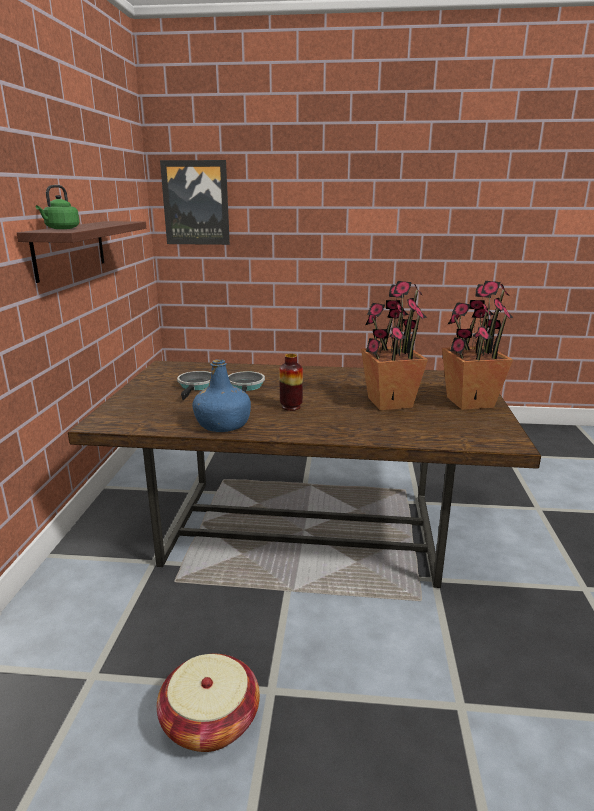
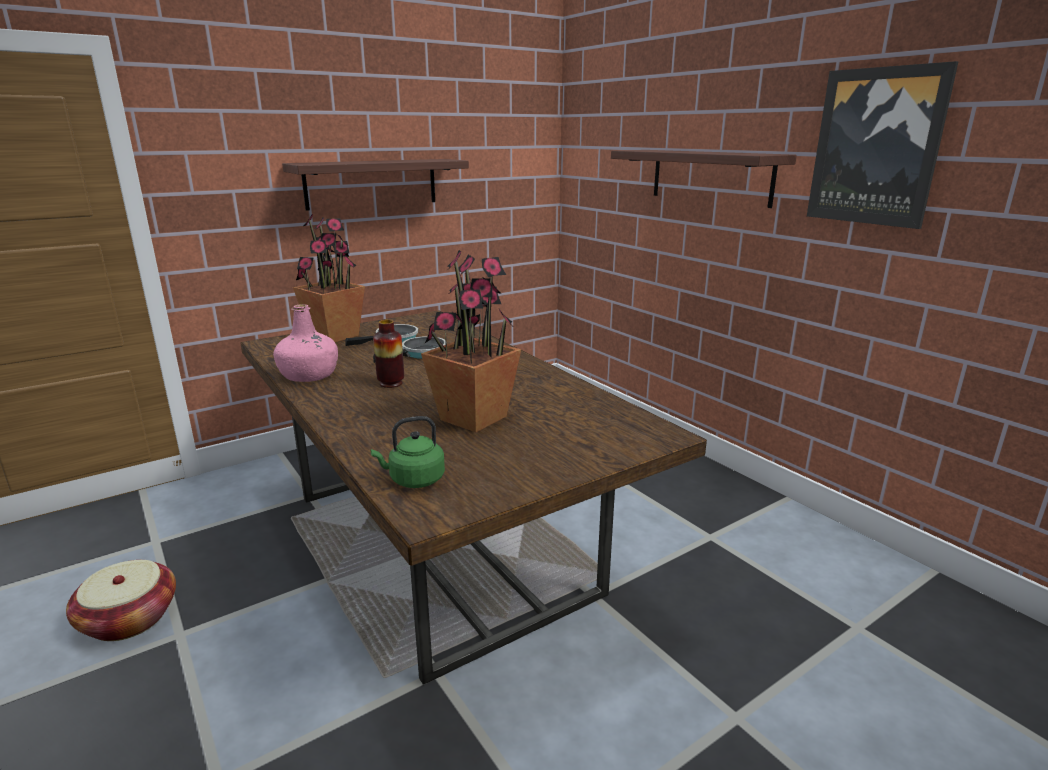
camera: 50 degrees right, 0 degrees up
green kettle [36,185,79,229] -> green kettle moved to [371,416,445,488]
picture [160,160,230,245] -> picture moved to [807,61,958,229]
blue bottle [192,359,251,432] -> pink bottle [273,304,338,382]
potted plant [442,281,513,410] -> potted plant moved to [293,214,365,342]
none -> shelf [611,150,797,208]

